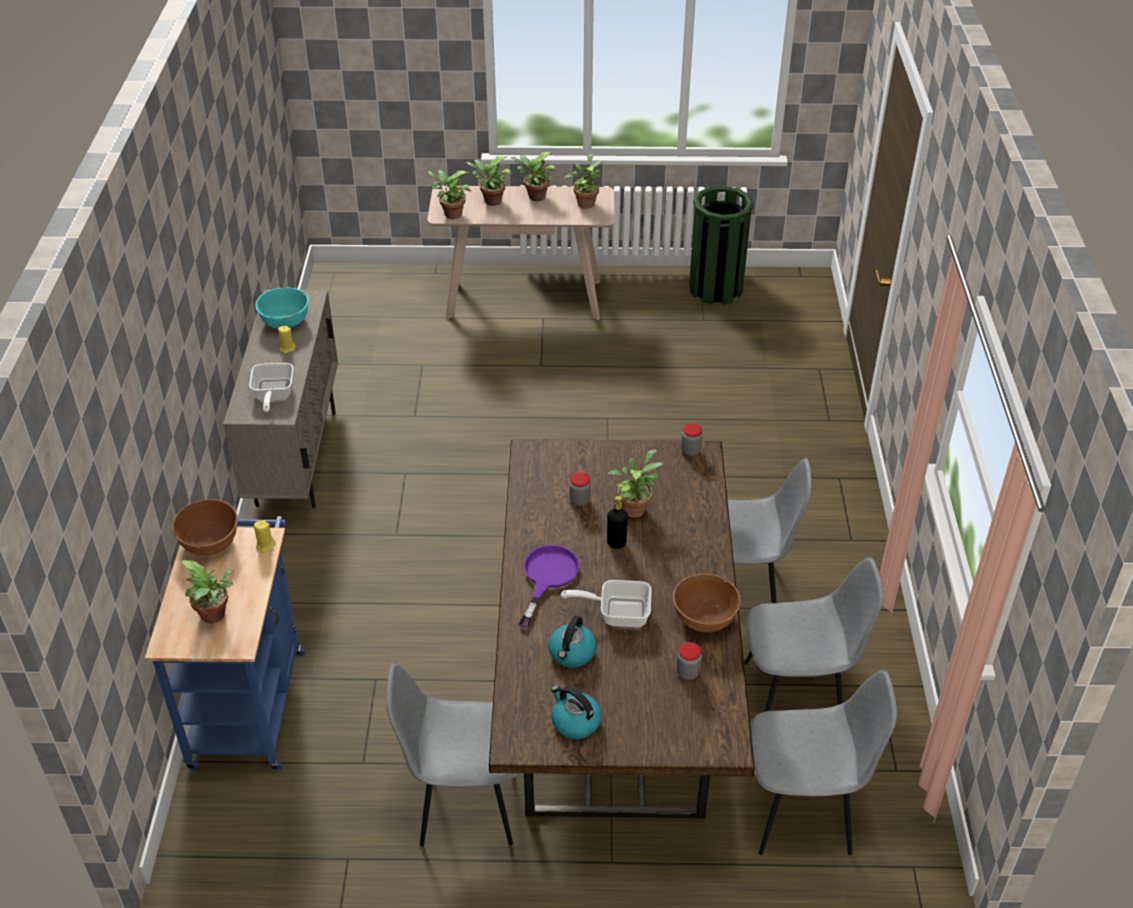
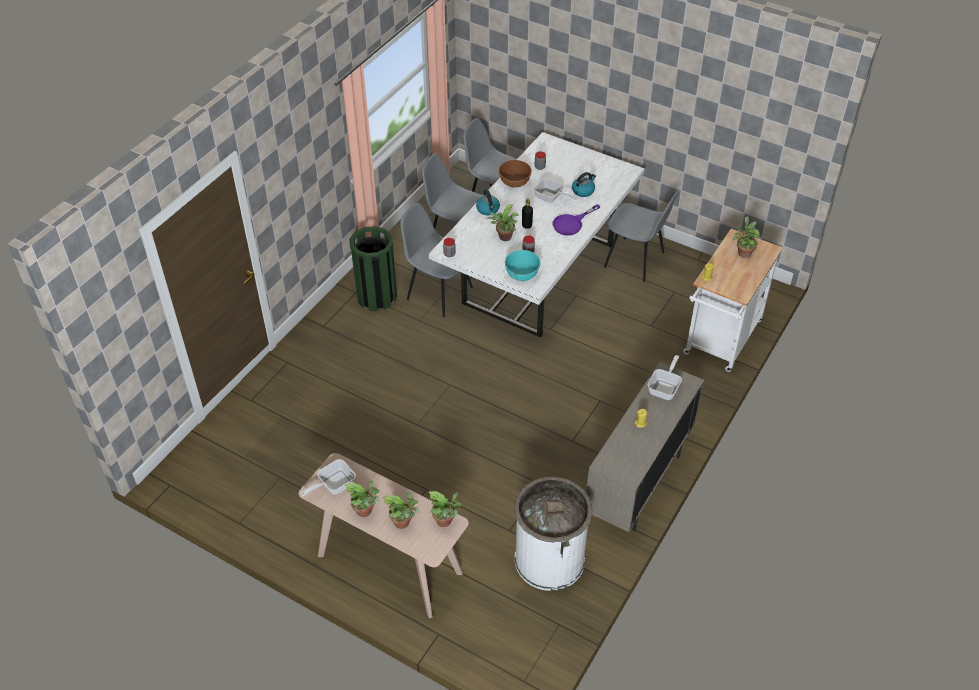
camera: 150 degrees left, 5 degrees up
blue cart [145,516,305,771] -> white cart [683,229,783,372]
brown bowl [172,499,238,556] -> none
turquoise bowl [255,287,309,329] -> turquoise bowl moved to [505,250,541,281]
brown dining table [489,439,754,818] -> white dining table [429,132,645,337]
kettle [551,685,602,739] -> kettle moved to [476,189,500,215]
potted plant [564,154,603,209] -> frying pan [301,459,356,497]
green trash can [689,186,754,304] -> green trash can moved to [349,226,397,311]
none -> white trash can [514,477,592,591]

